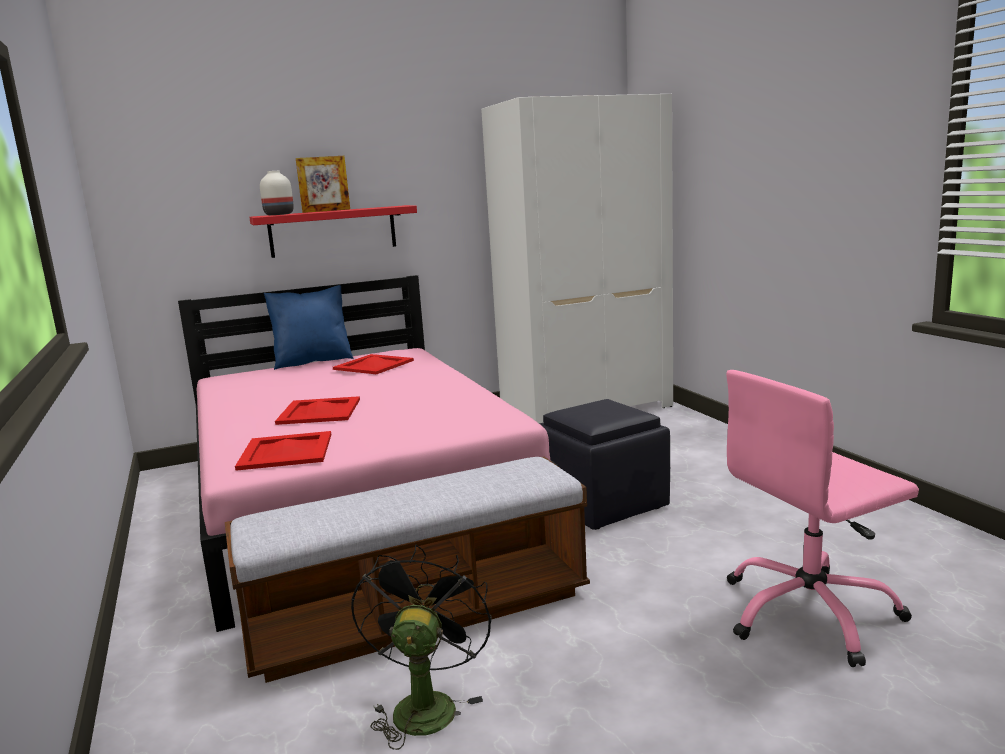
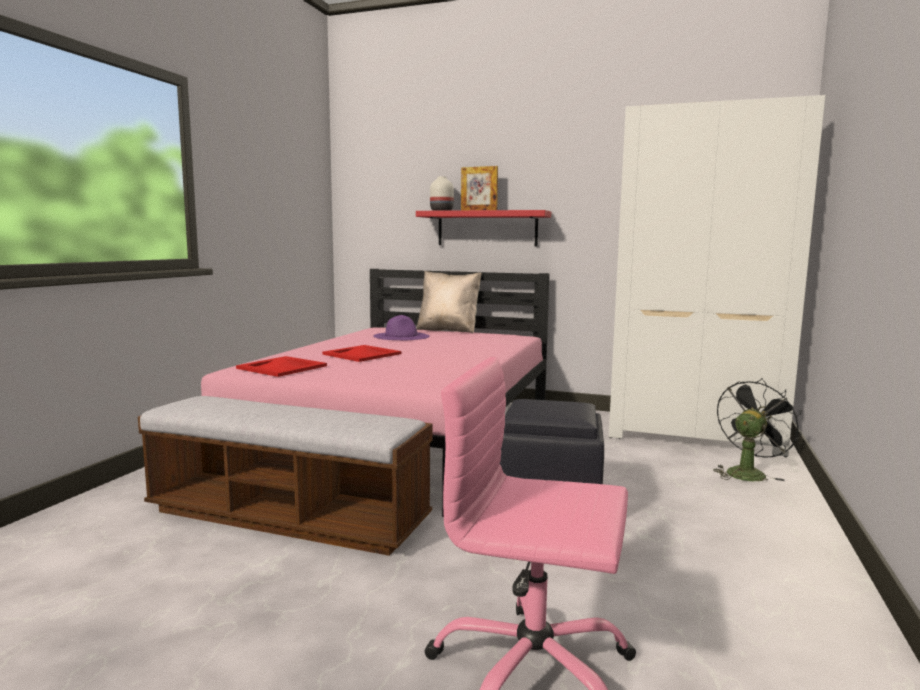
camera: 40 degrees right, 5 degrees down
blue pillow [264,285,354,370] -> beige pillow [416,271,482,334]
red tray [333,354,414,374] -> none
black fan [351,545,492,750] -> black fan moved to [713,378,802,481]
none -> purple hat [373,315,430,340]

